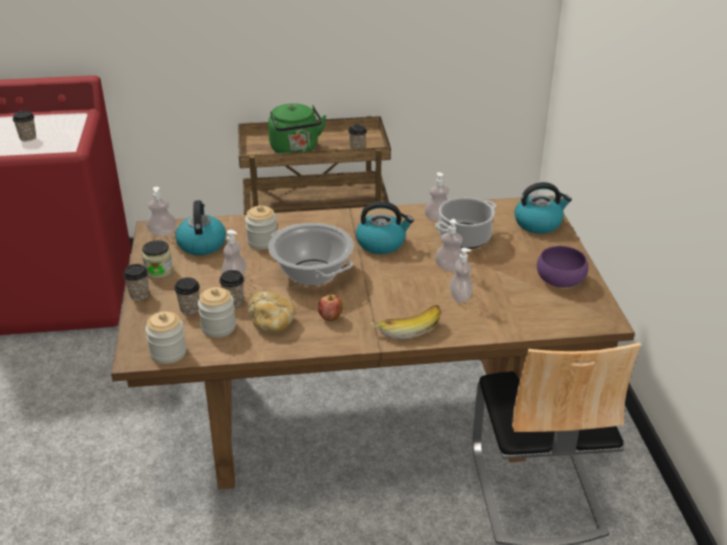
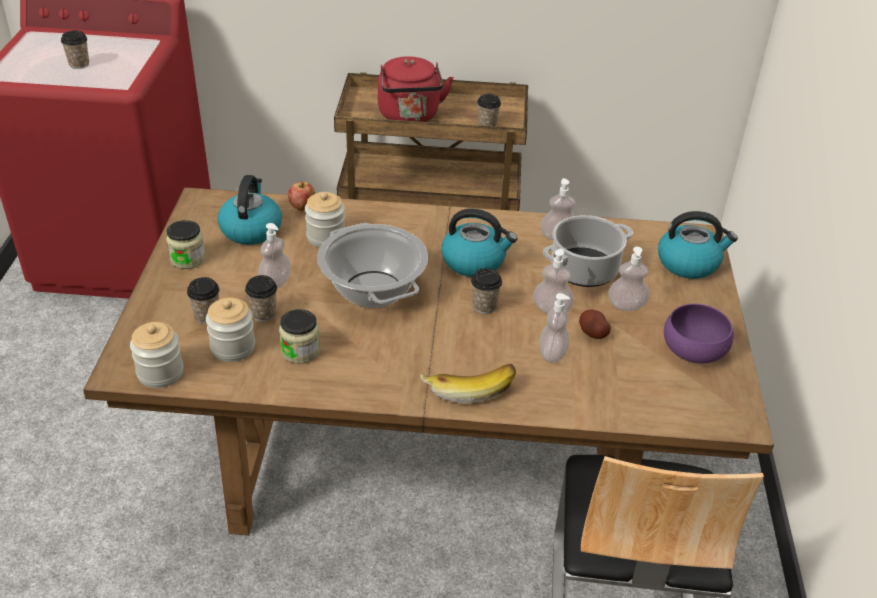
camera: 10 degrees right, 5 degrees up
cup [123,264,149,300] -> cup moved to [471,268,502,314]
soap dispenser [146,187,176,236] -> soap dispenser moved to [608,247,650,311]
bread [248,292,295,331] -> jar [279,309,320,364]
green kettle [268,103,326,153] -> red kettle [378,56,454,122]
apple [318,294,343,321] -> apple moved to [288,182,315,211]
none -> potato [579,310,611,339]

